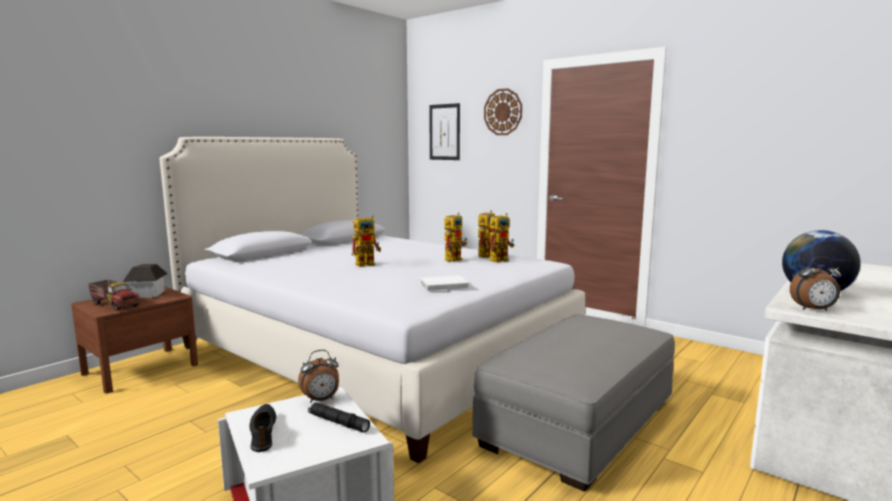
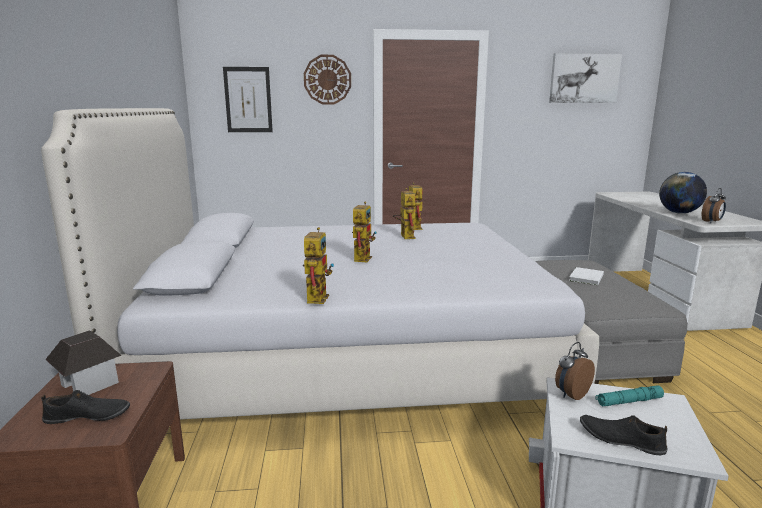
camera: 45 degrees left, 5 degrees up
toy truck [88,280,140,311] -> black shoe [41,390,130,424]
alarm clock [298,350,339,403] -> alarm clock turned 150 degrees counterclockwise [555,342,595,400]
black flashlight [308,402,370,432] -> turquoise flashlight [595,385,664,407]
white book [421,275,469,291] -> white book moved to [569,267,604,286]
toy robot [490,213,515,263] -> toy robot moved to [303,227,334,304]
none -> picture [549,53,622,103]

